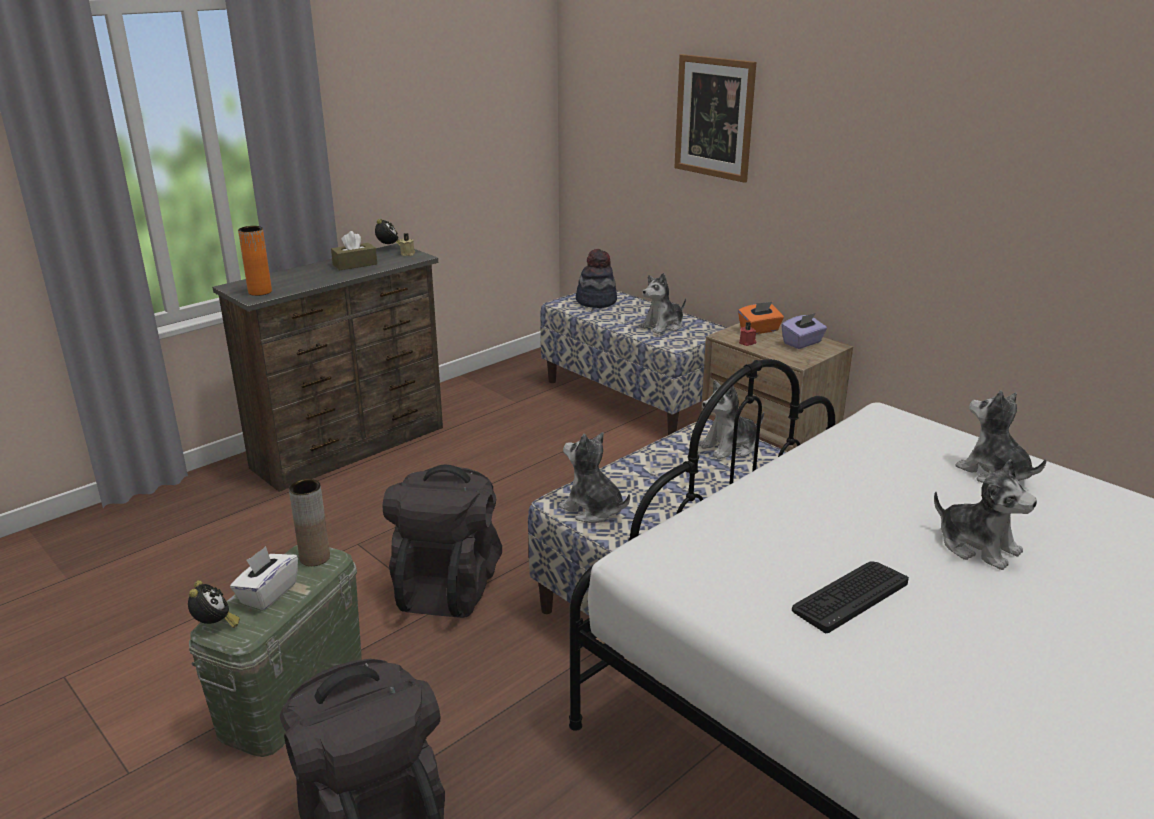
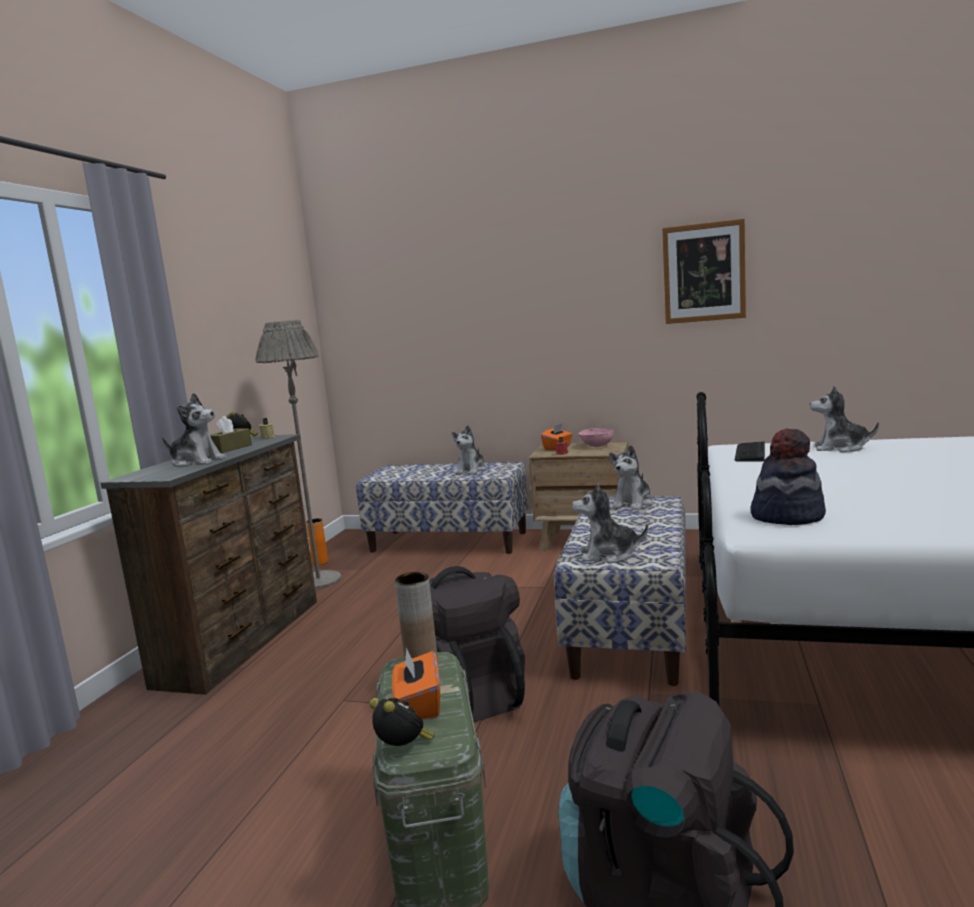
camera: 30 degrees left, 15 degrees down
white tissue box [230,546,298,610] -> orange tissue box [392,648,440,719]
orange vase [238,226,272,296] -> orange vase moved to [306,518,328,565]
hat [576,249,617,308] -> hat moved to [751,429,826,525]
picture [674,54,756,183] -> picture moved to [662,219,746,324]
purple tissue box [781,313,827,349] -> pink bowl [578,428,614,447]
keyboard [792,561,909,633] -> keyboard moved to [735,442,765,462]
plush toy [934,459,1037,570] -> plush toy moved to [162,393,226,467]
none -> grey floor lamp [256,320,341,589]

